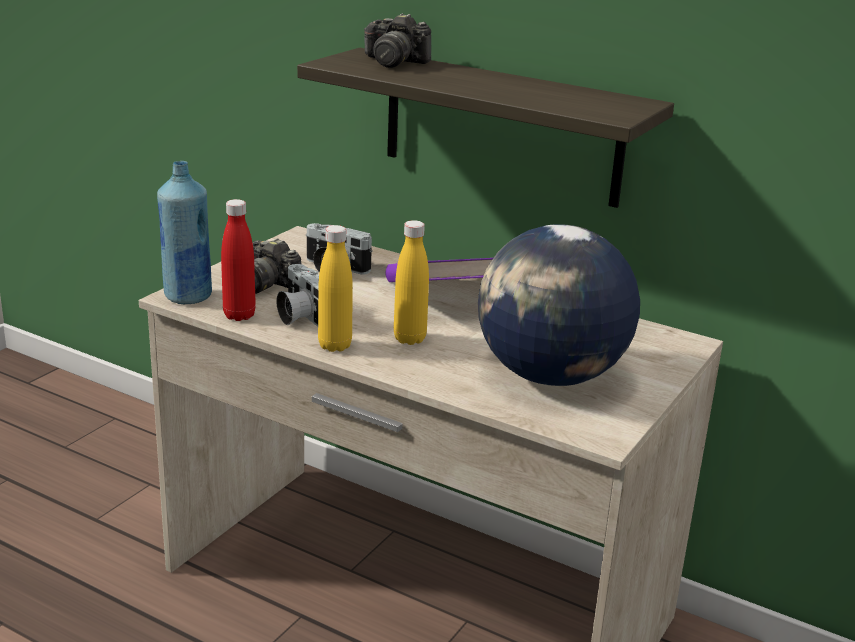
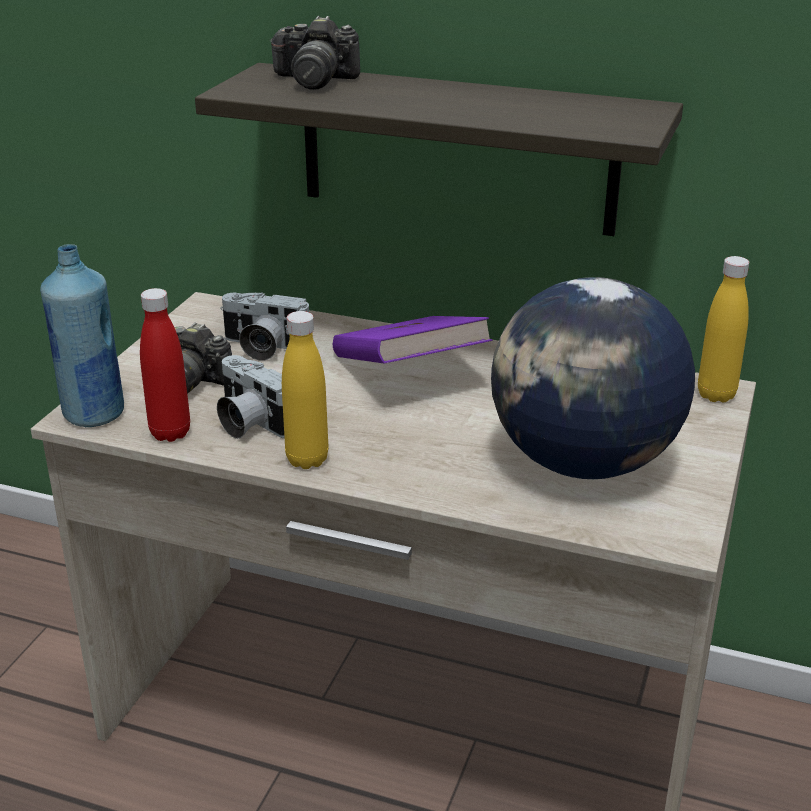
camera: 10 degrees left, 5 degrees up
yellow bottle [394,220,429,345] -> yellow bottle moved to [698,256,749,403]

